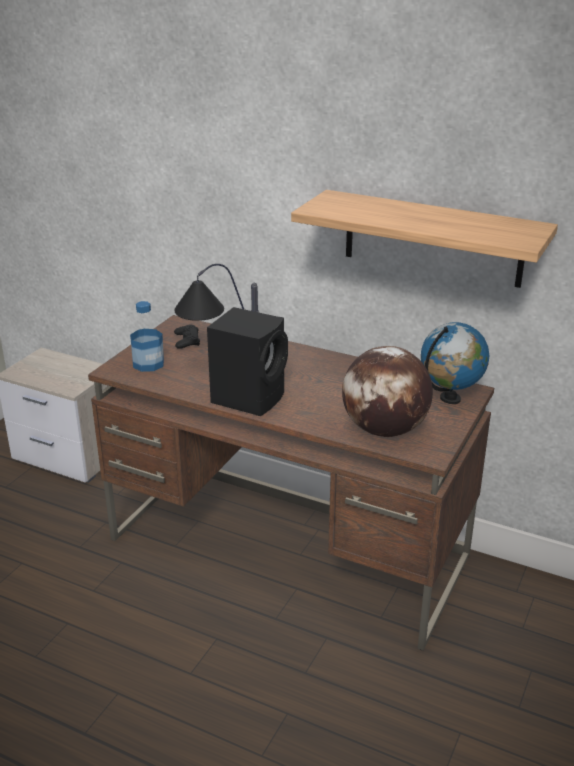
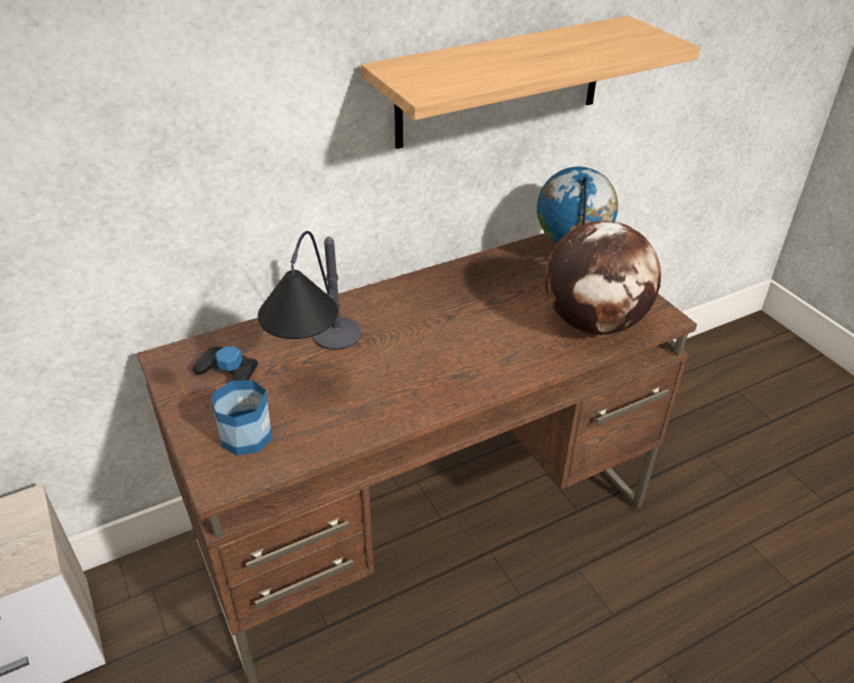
camera: 55 degrees left, 10 degrees up
black speaker [207,307,288,416] -> none

